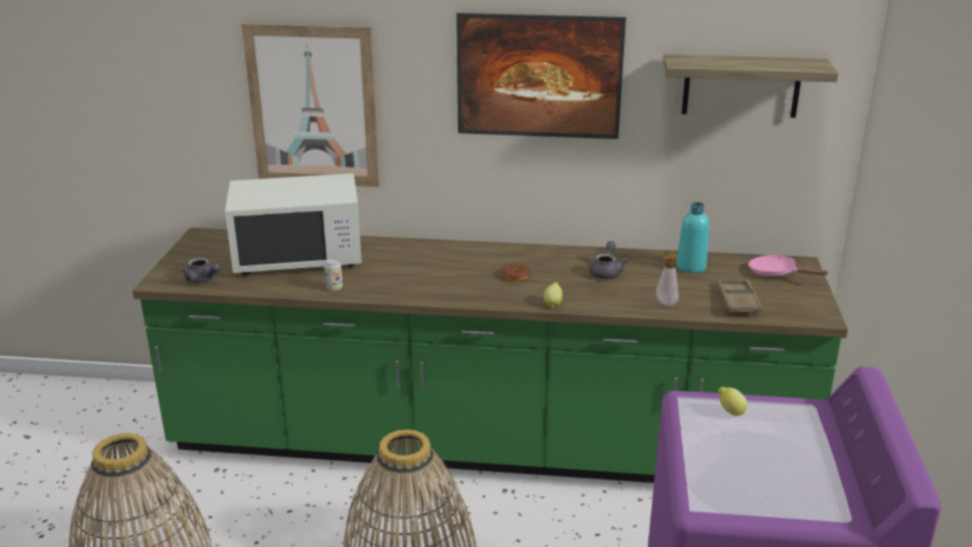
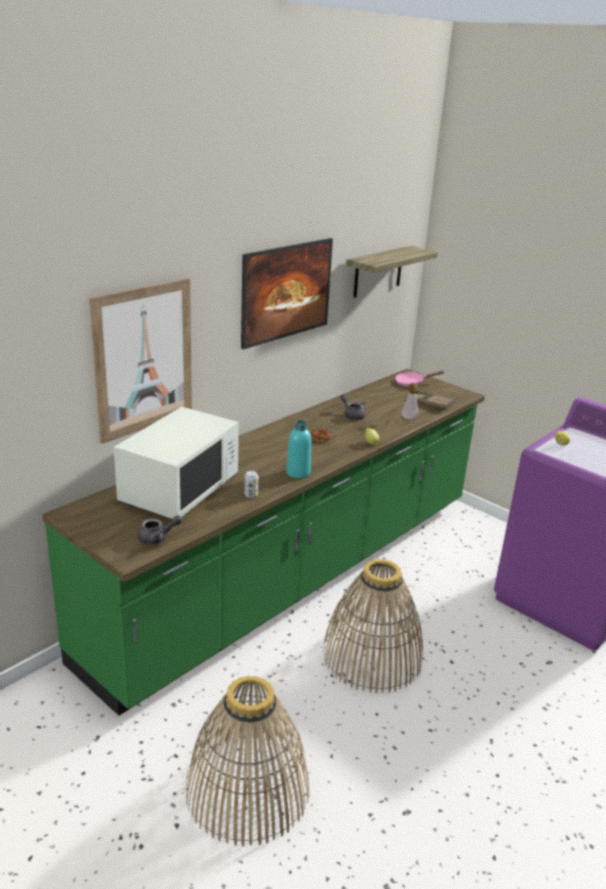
camera: 55 degrees left, 0 degrees up
turquoise bottle [676,202,709,273] -> turquoise bottle moved to [286,420,311,478]

